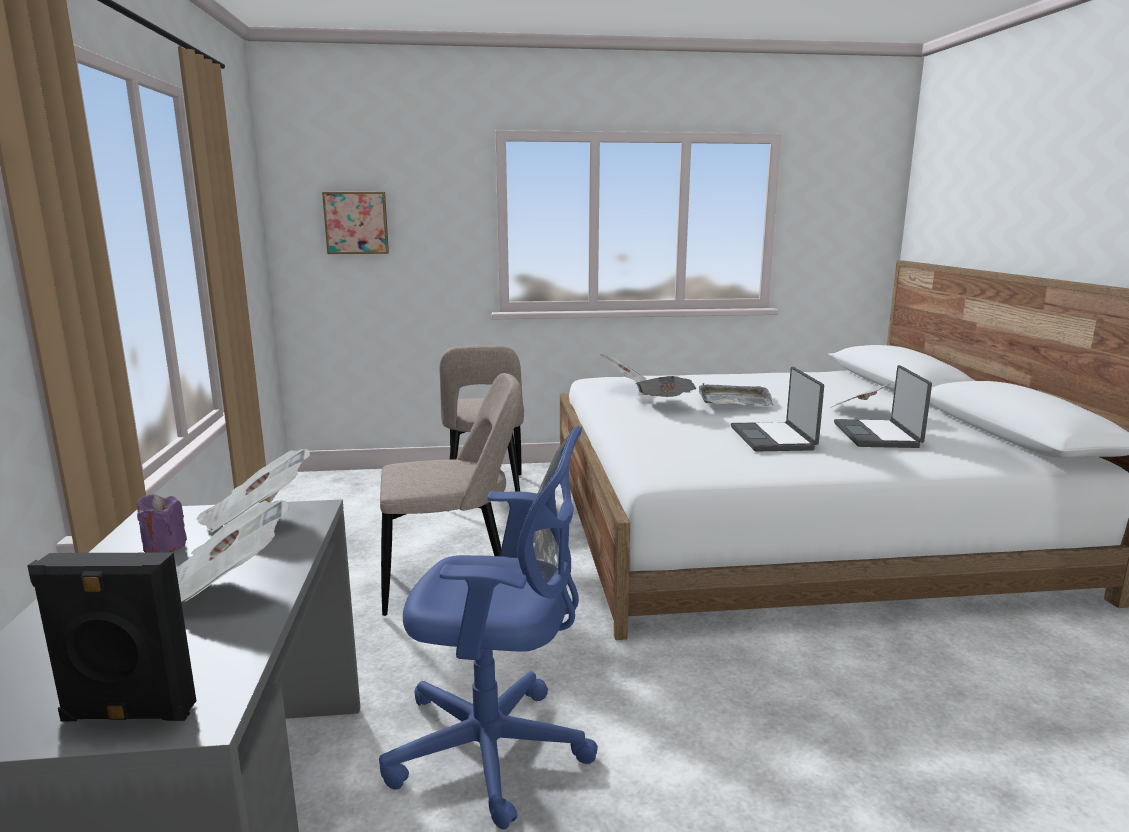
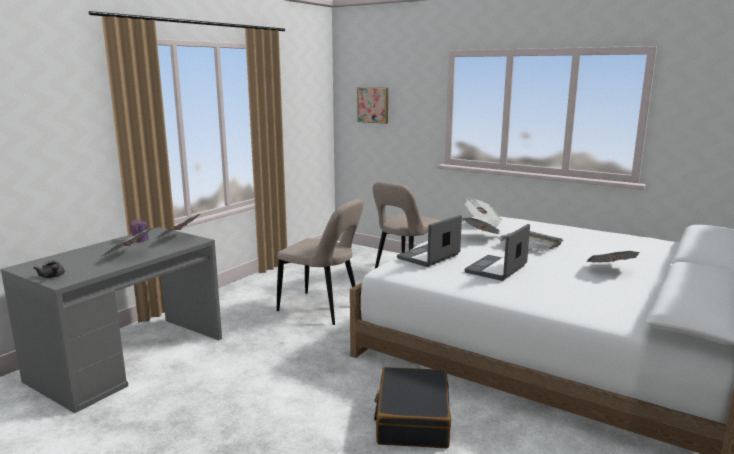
camera: 40 degrees right, 0 degrees up
black speaker [27,552,196,721] -> grey teapot [33,261,65,278]
blue office chair [379,426,598,830] -> none
laptop [834,365,932,448] -> laptop moved to [397,215,462,267]
none -> black suitcase [374,367,451,448]

